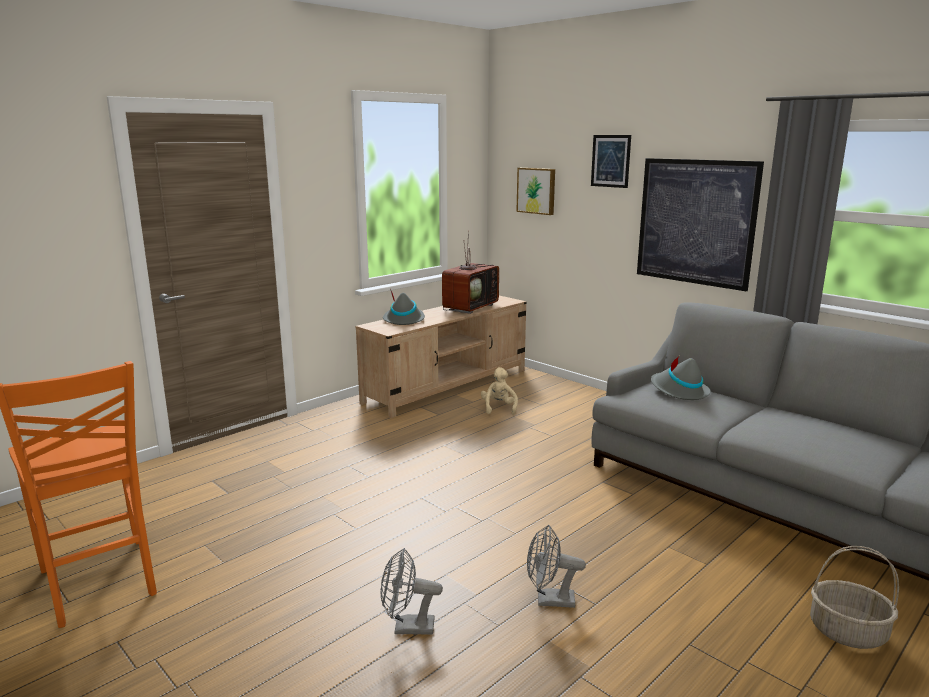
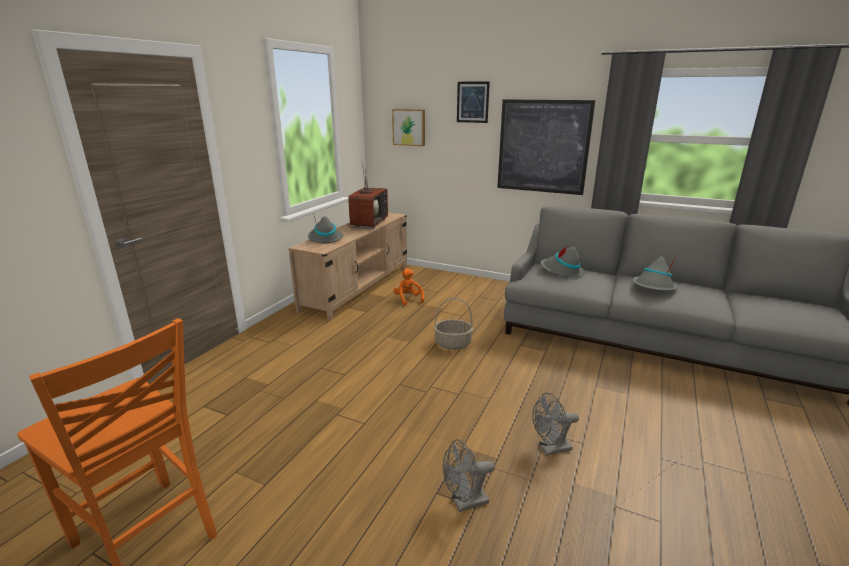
camera: 20 degrees left, 5 degrees up
beige plush toy [481,367,518,415] -> orange plush toy [394,268,424,305]
basket [810,546,899,649] -> basket moved to [434,298,473,350]
none -> grey hat [633,256,679,291]

